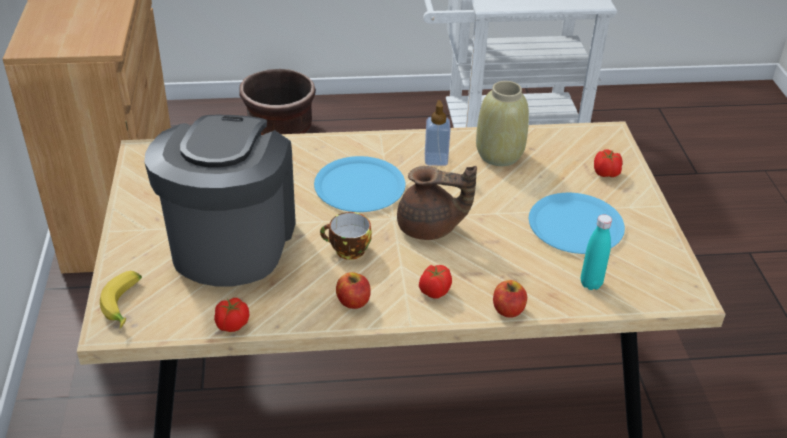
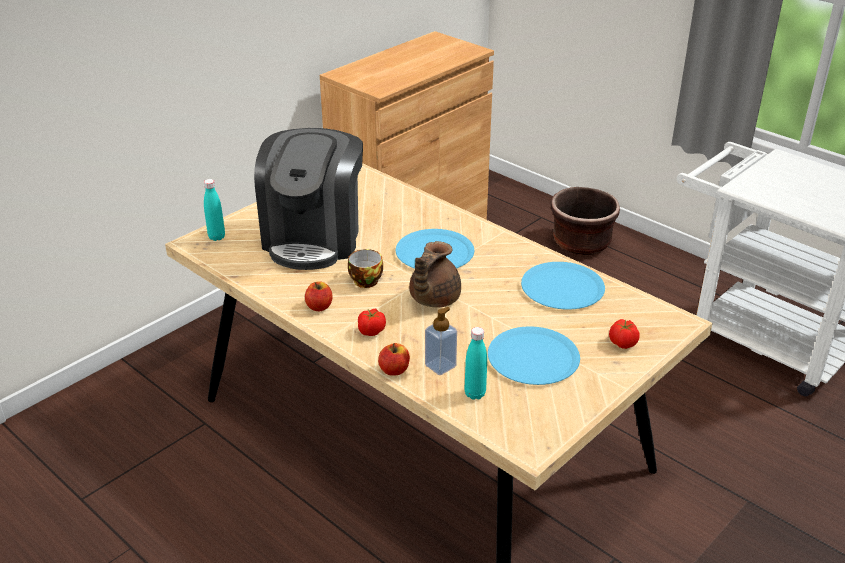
camera: 50 degrees right, 5 degrees down
banana [100,271,142,328] -> turquoise bottle [204,179,225,241]
coffee machine [144,115,296,286] -> coffee machine turned 135 degrees clockwise [254,128,363,270]
tomato [214,298,249,332] -> none
brown teapot [397,166,477,240] -> brown teapot turned 60 degrees clockwise [409,241,461,307]
soap dispenser [425,100,451,166] -> soap dispenser moved to [425,307,457,375]
beige vase [476,81,529,166] -> blue plate [521,262,605,310]

